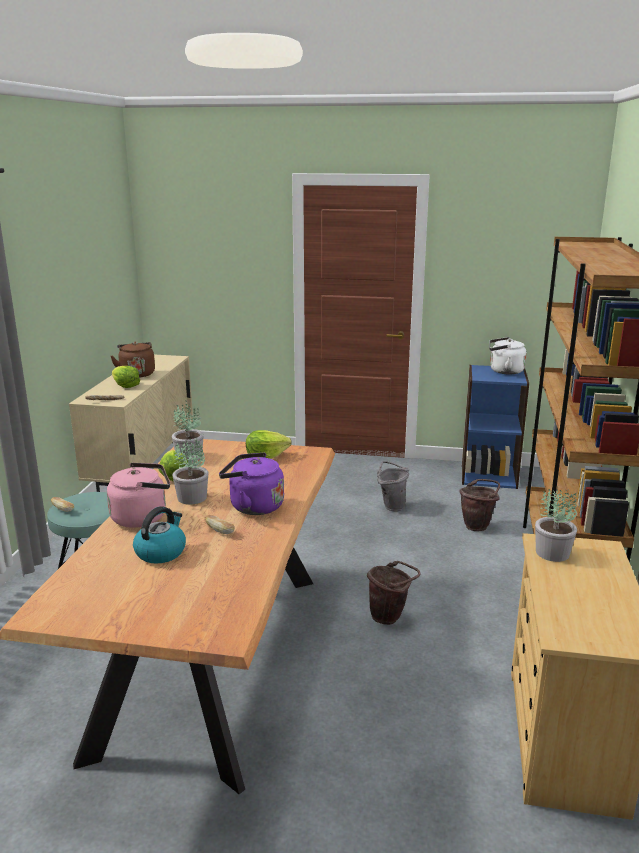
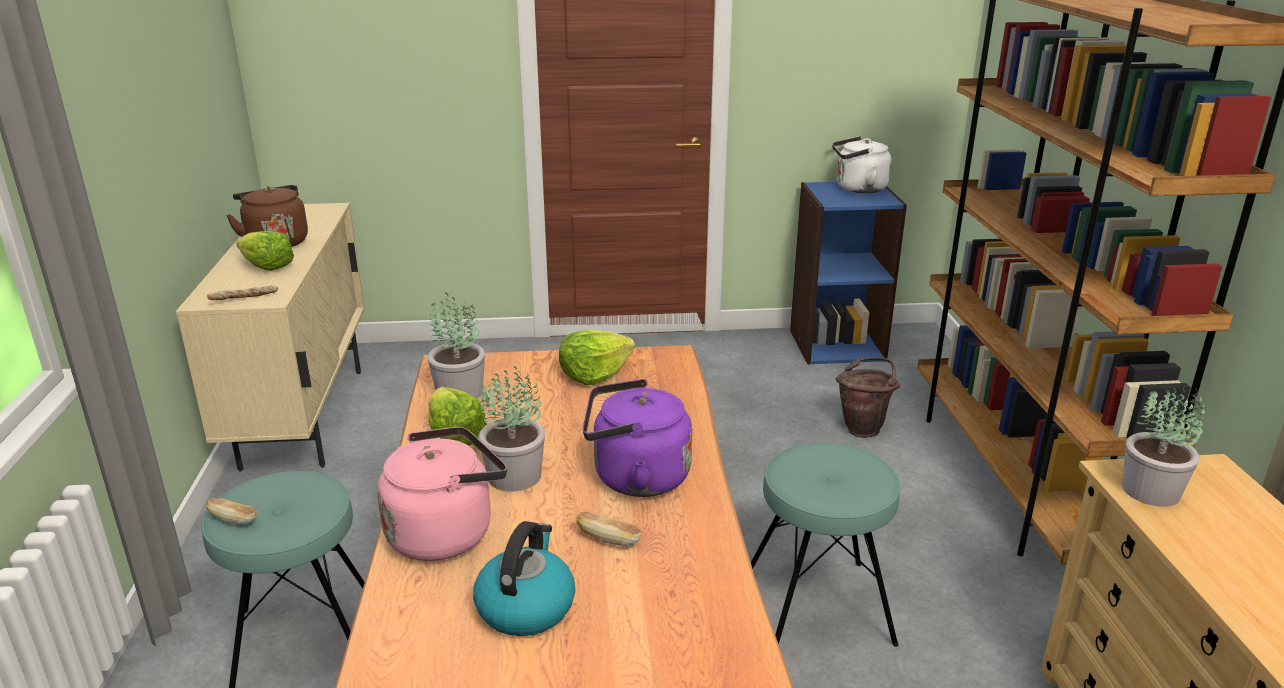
camera: 15 degrees left, 5 degrees up
brown bucket [367,561,421,625] -> turquoise stool [751,442,901,647]
grey bucket [377,461,409,511] -> none

